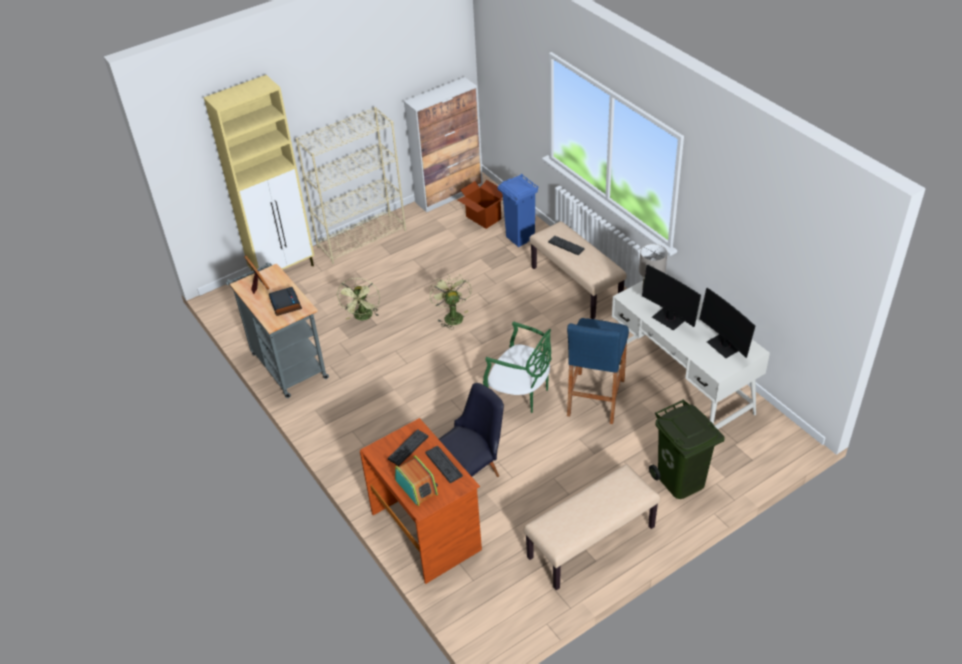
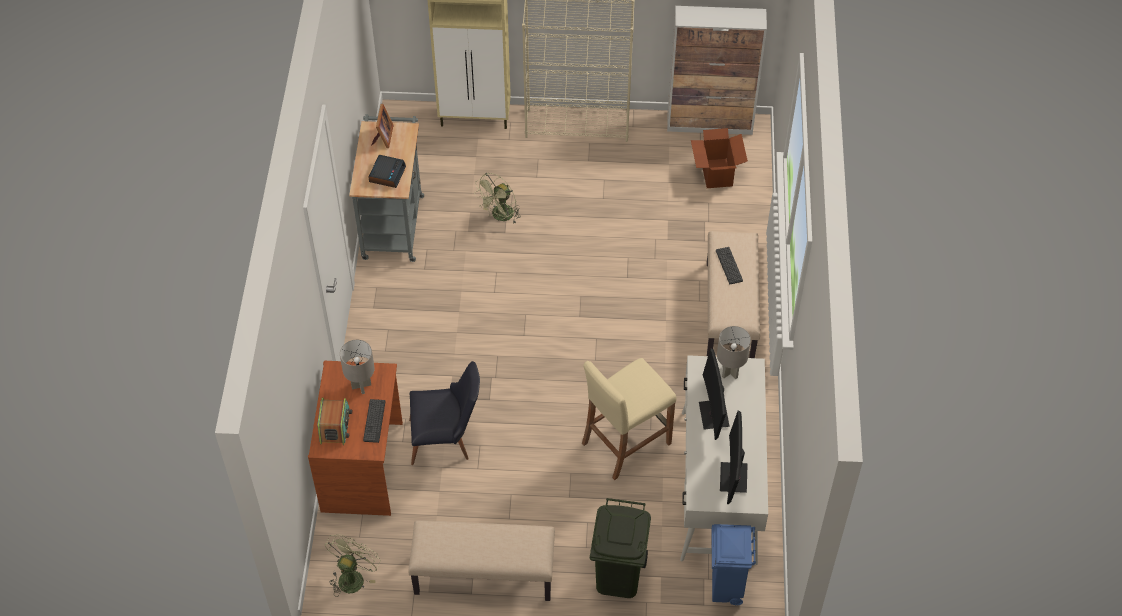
camera: 35 degrees right, 10 degrees up
keyboard [388,429,428,466] -> grey table lamp [340,340,375,394]
green fan [429,274,472,330] -> green fan moved to [325,534,381,597]
green chair [483,322,552,413] -> none
blue trash can [497,174,538,247] -> blue trash can moved to [712,524,756,605]
blue stool [567,318,629,424] -> beige stool [582,358,676,480]

